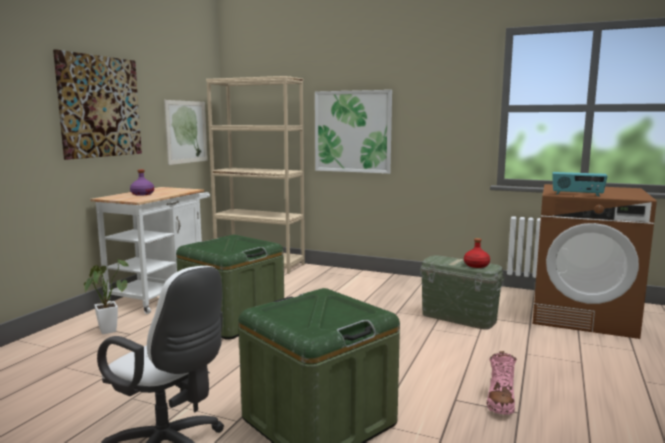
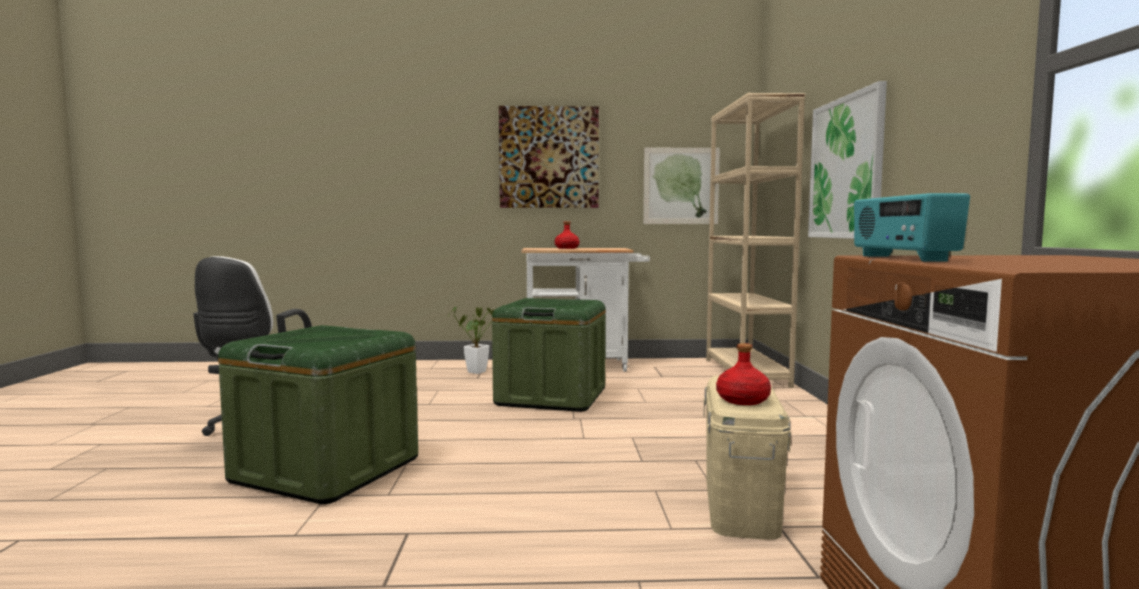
camera: 65 degrees right, 5 degrees down
purple bottle [130,169,154,196] -> red bottle [555,221,579,249]
green storage box [420,255,505,330] -> beige storage box [704,376,791,540]
pink boot [487,351,517,415] -> none

